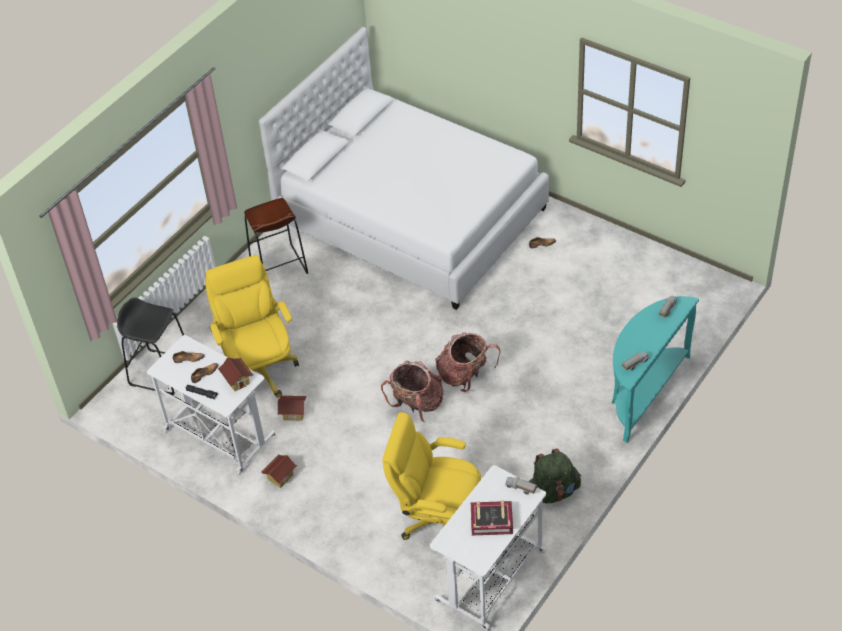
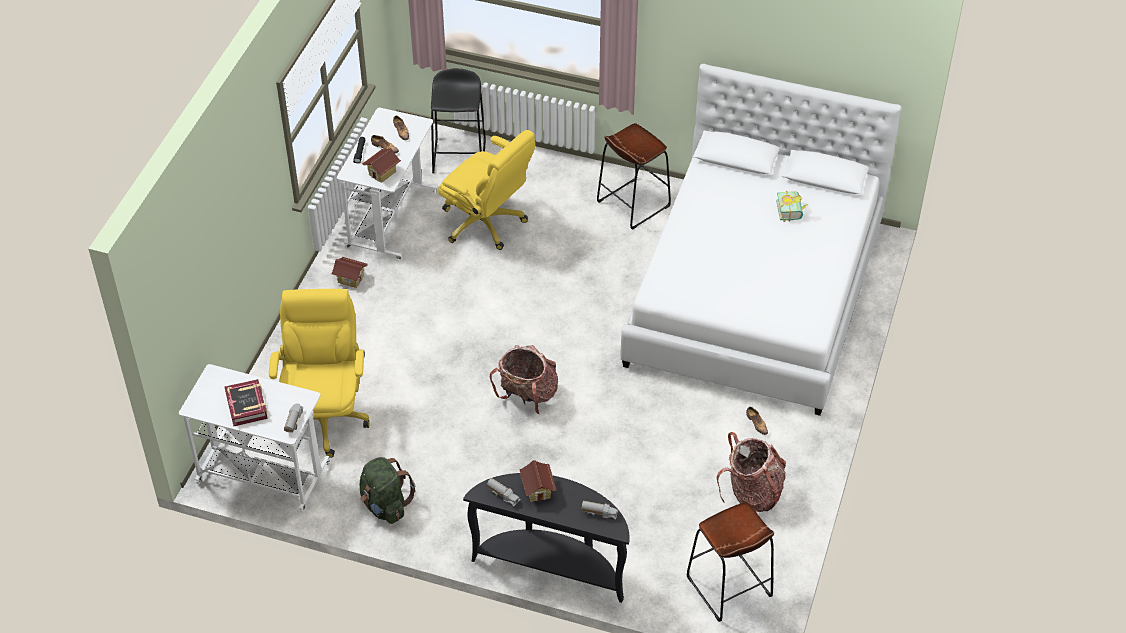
camera: 70 degrees right, 0 degrees up
yellow office chair [206,255,299,398] -> yellow office chair turned 75 degrees clockwise [438,130,535,250]
toy house [277,396,306,420] -> toy house moved to [519,460,556,502]
backpack [381,361,443,422] -> backpack moved to [716,432,786,512]
turquoise console table [612,296,699,443] -> black console table [463,473,630,603]
none -> brown stool [686,502,774,622]
none -> book [776,190,808,222]

